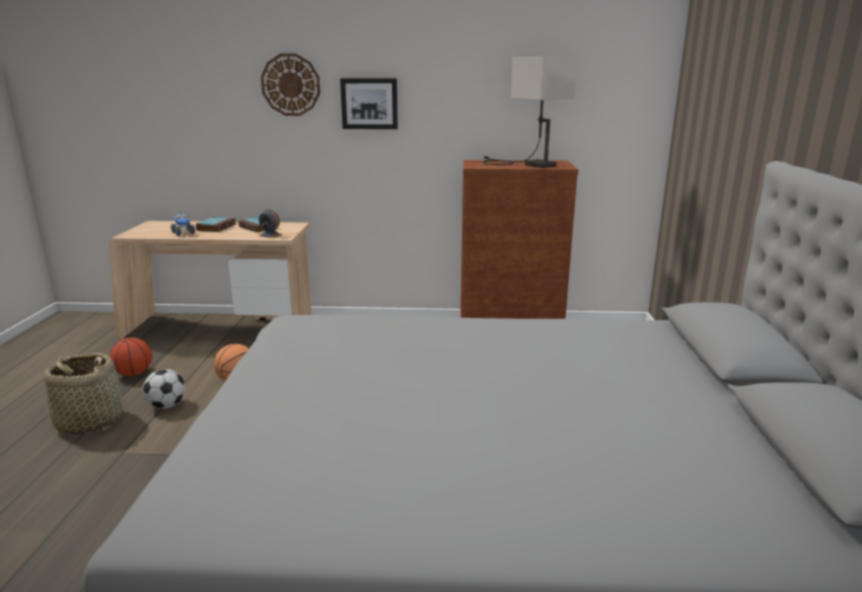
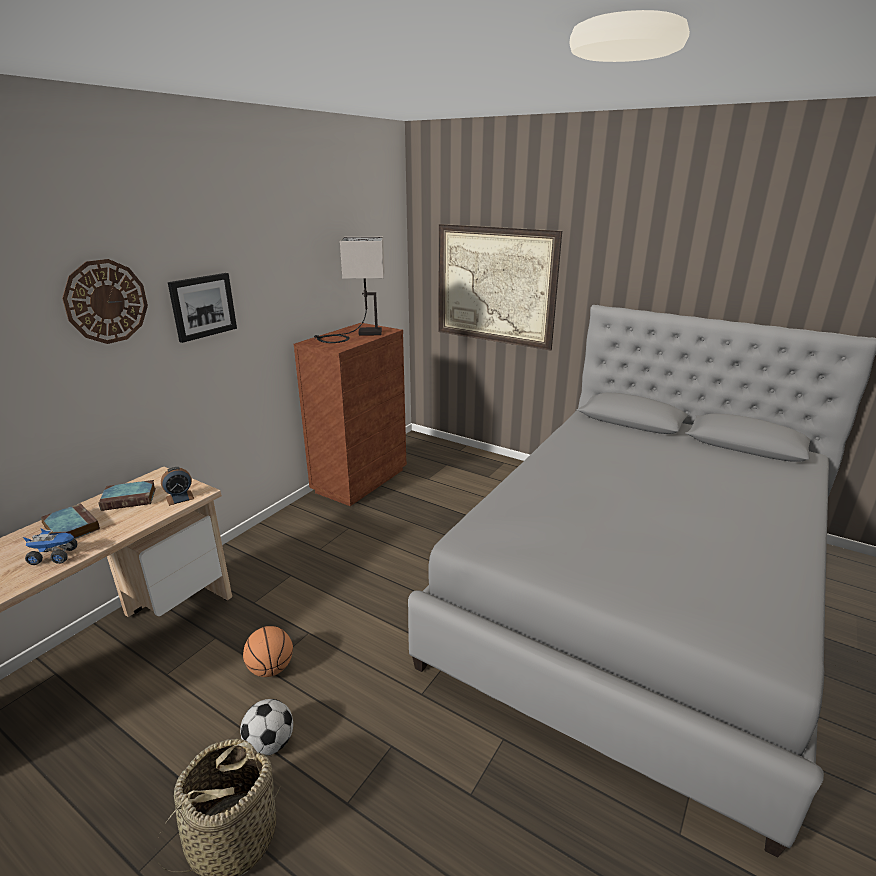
camera: 60 degrees left, 5 degrees up
basketball [110,337,152,376] -> none
none -> picture [439,224,562,351]

